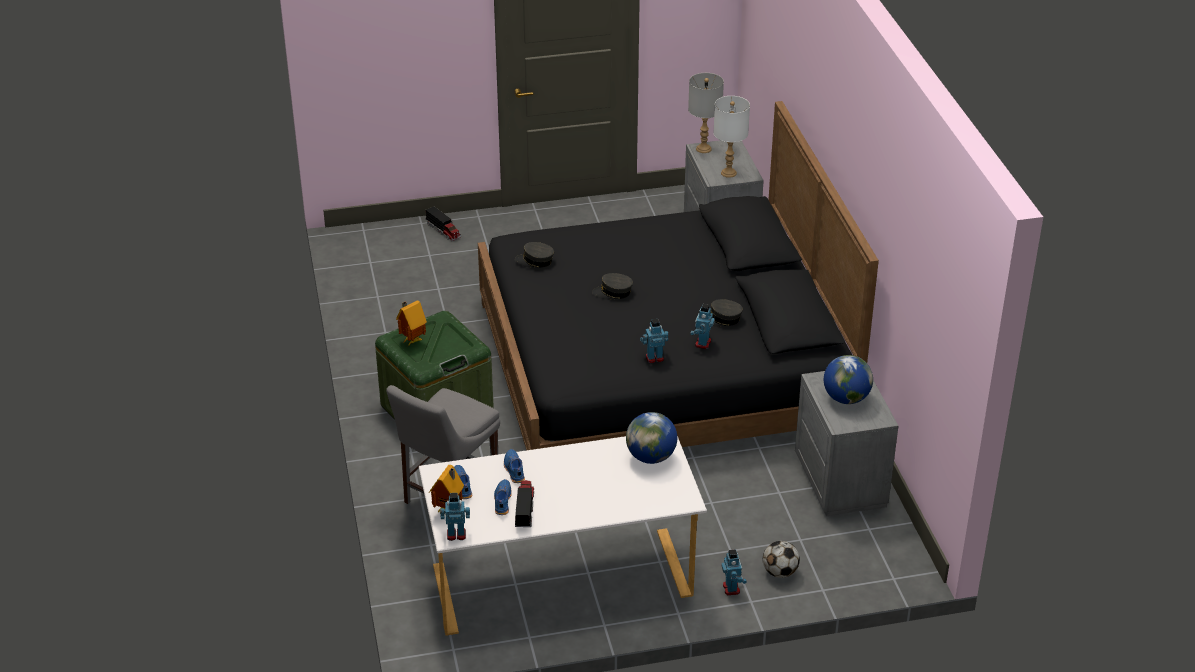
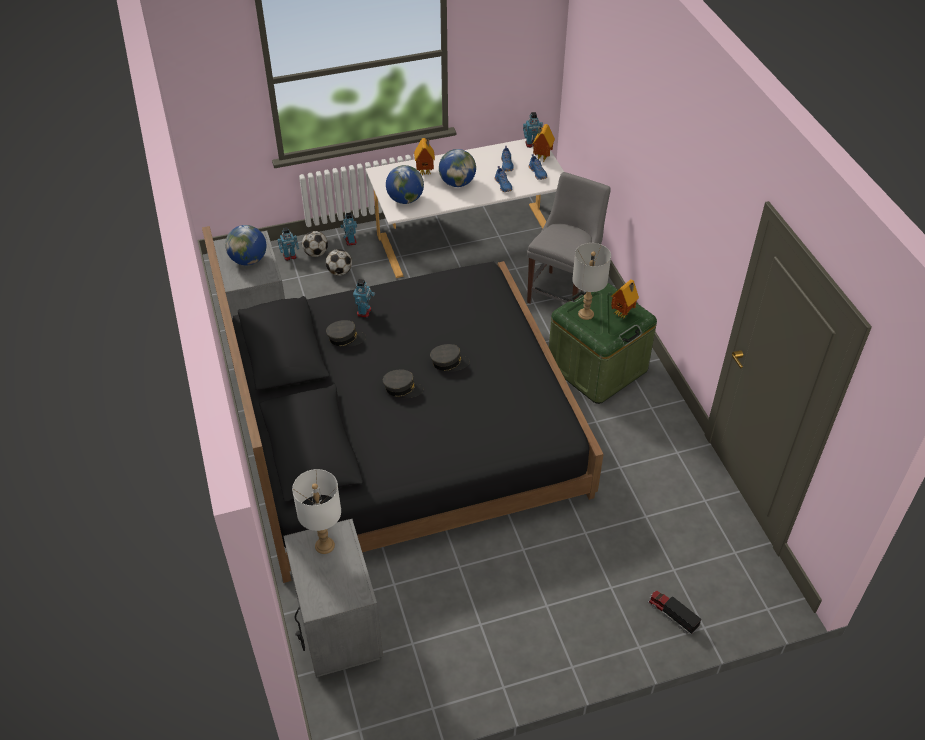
camera: 175 degrees right, 10 degrees up
grey cap [515,242,554,268] -> grey cap moved to [383,370,424,398]
toy truck [515,480,534,527] -> none
toy robot [640,319,668,363] -> toy robot moved to [277,227,299,261]
grey table lamp [688,73,724,153] -> grey table lamp moved to [572,243,611,320]
none -> football [326,249,352,276]
none -> toy house [414,138,435,176]
none -> globe [439,149,476,187]

